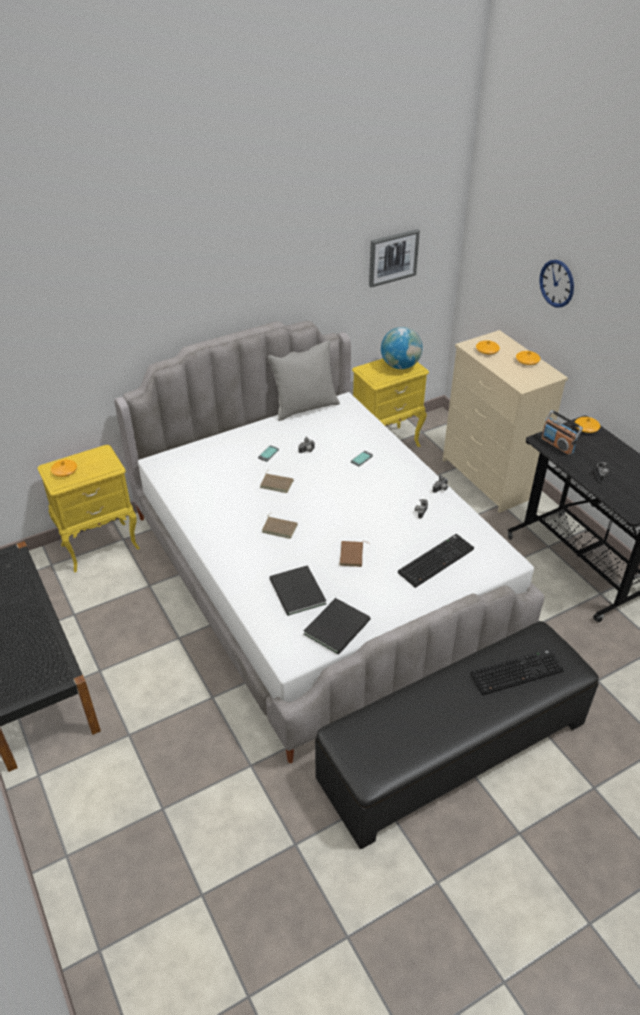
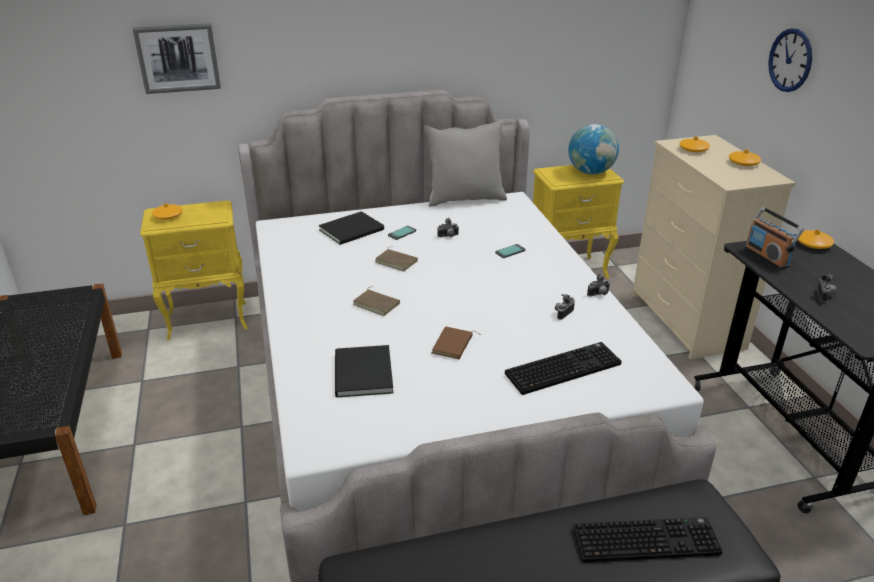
camera: 15 degrees right, 10 degrees down
black book [304,598,370,654] -> black book moved to [319,211,384,245]
picture [369,229,420,287] -> picture moved to [132,23,221,94]

